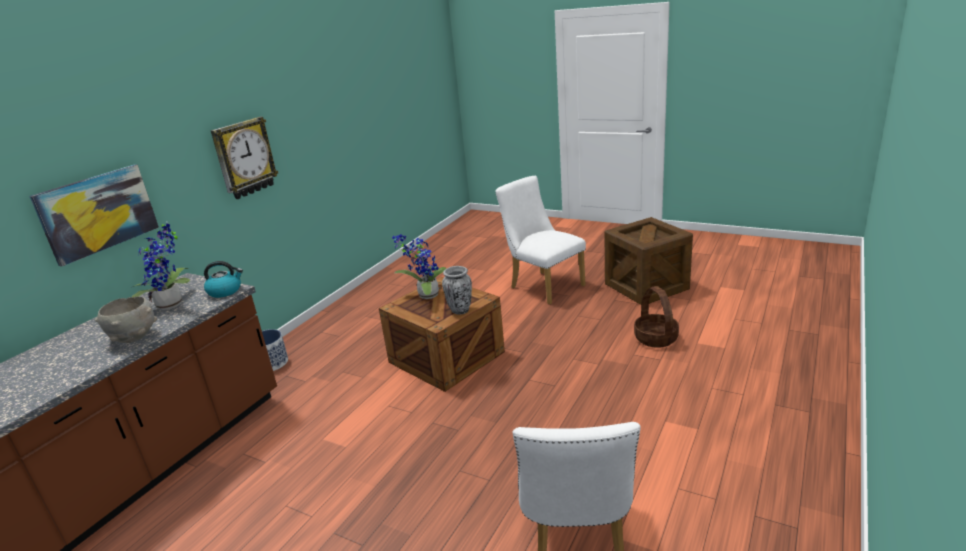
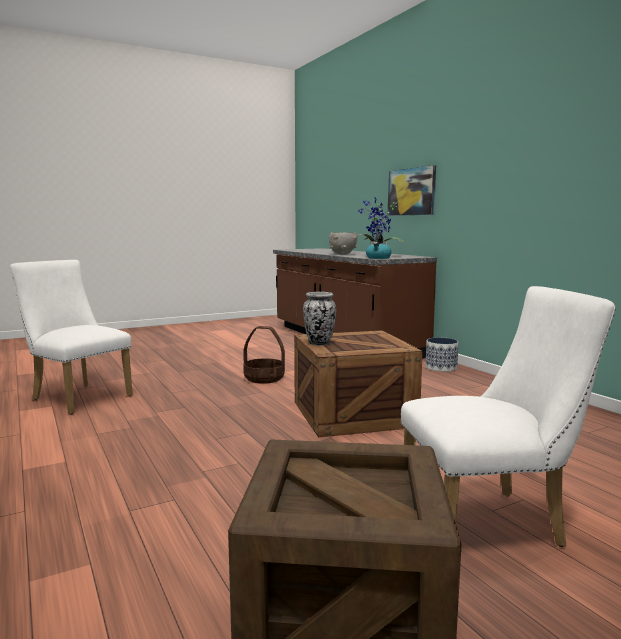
camera: 120 degrees right, 15 degrees down
wall clock [211,117,278,199] -> none
potted plant [392,234,447,299] -> none
basket [634,286,679,348] -> basket moved to [243,326,285,384]

